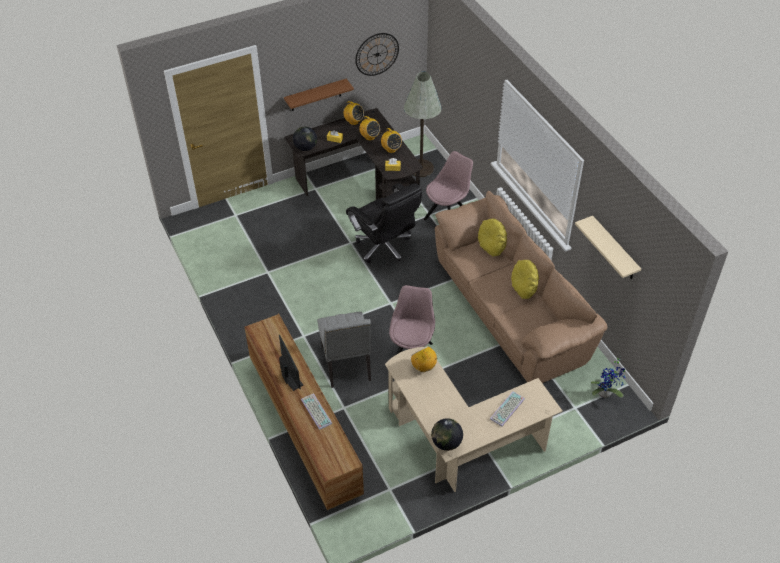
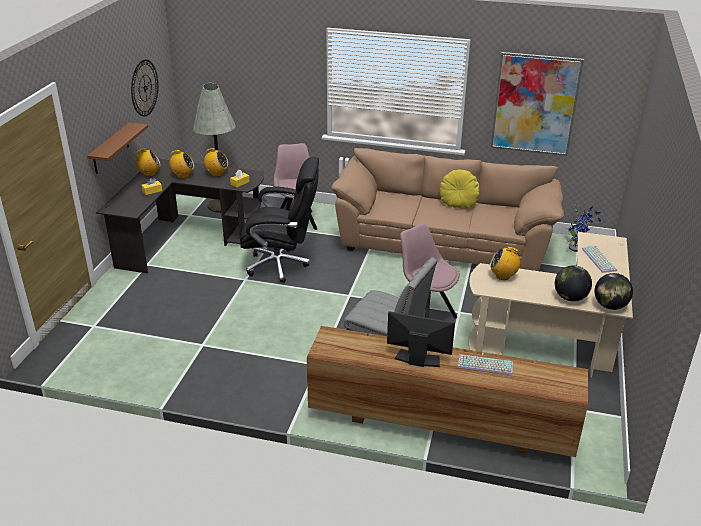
camera: 50 degrees left, 15 degrees down
globe [293,127,317,151] -> globe moved to [555,265,592,301]
yellow pillow [478,219,507,257] -> none
beige shelf [575,216,641,279] -> picture [491,52,584,156]

